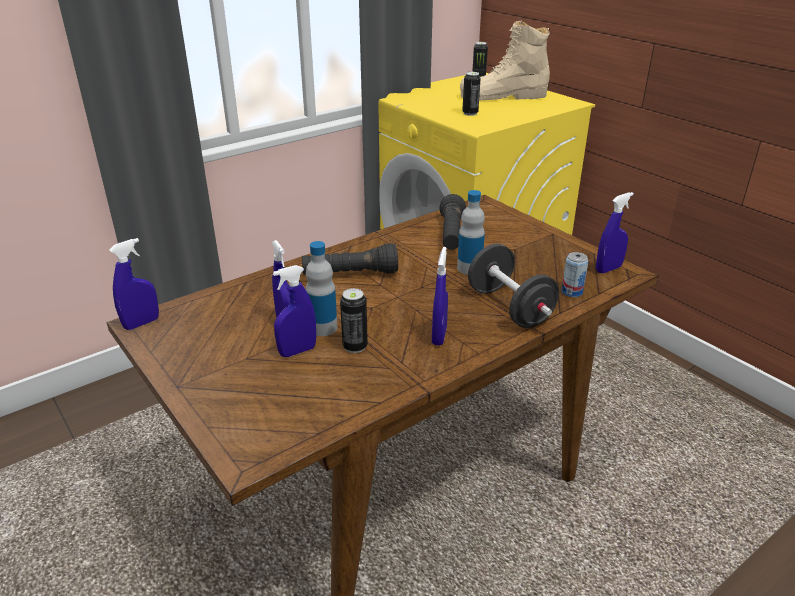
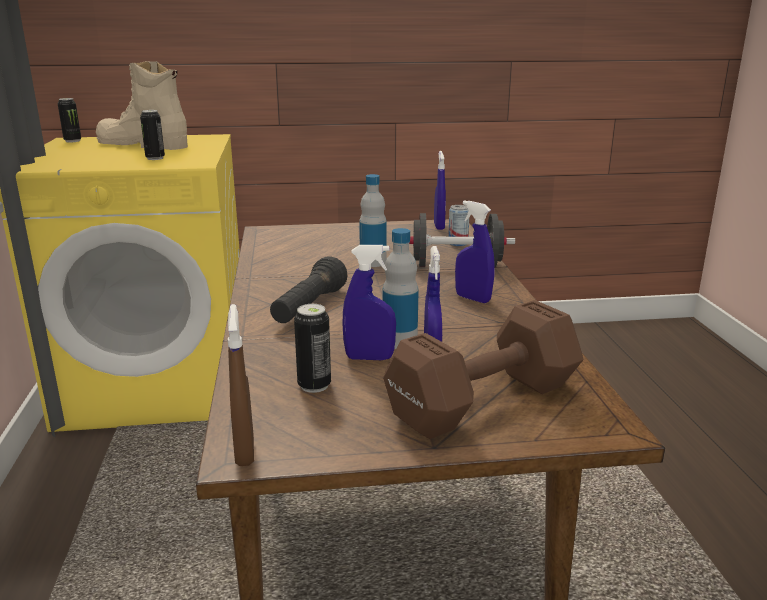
camera: 60 degrees left, 10 degrees down
blue spray bottle [109,238,159,330] -> brown spray bottle [228,304,254,466]
can [340,288,368,353] -> can moved to [294,304,331,393]
black flashlight [440,194,466,250] -> none
beige boot [460,21,550,100] -> beige boot turned 90 degrees clockwise [96,61,188,150]
none -> brown dumbbell [383,300,583,439]

